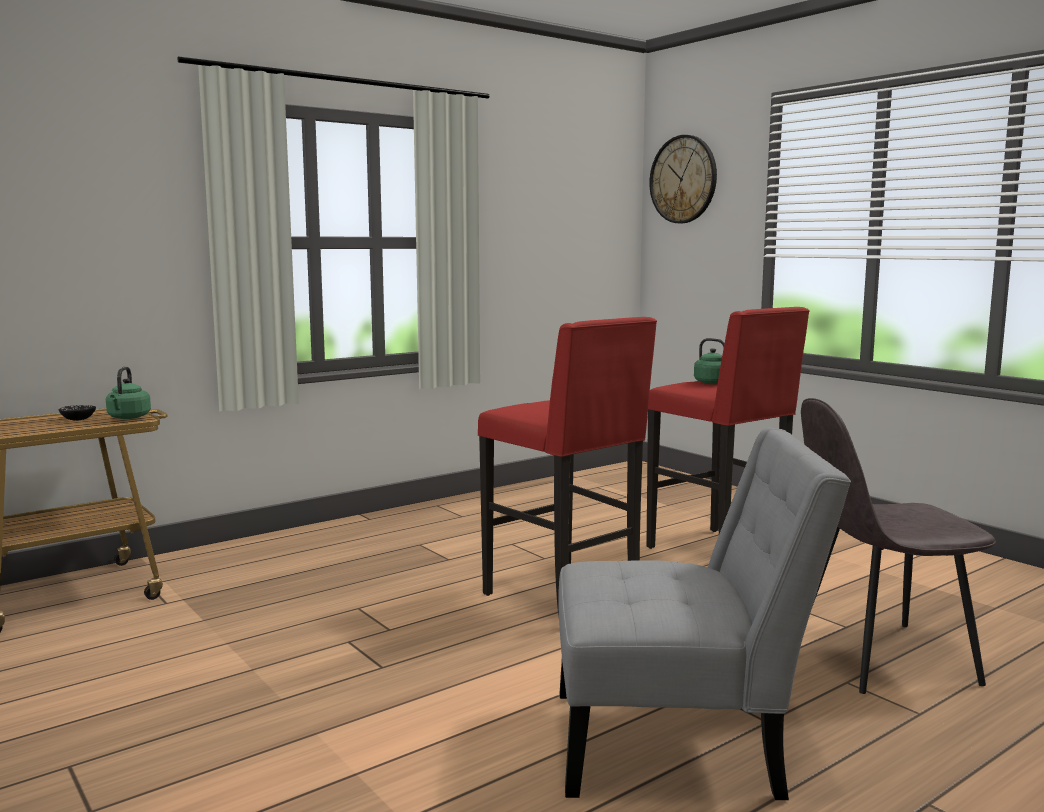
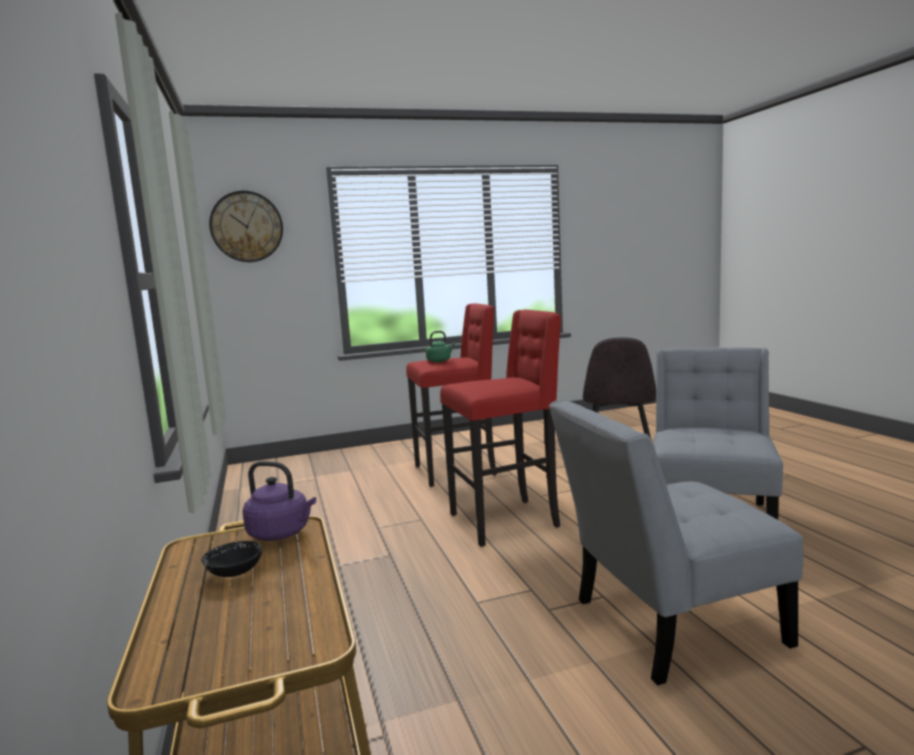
camera: 70 degrees left, 0 degrees up
green kettle [106,366,151,419] -> purple kettle [243,461,316,541]
none -> grey chair [549,399,804,685]

